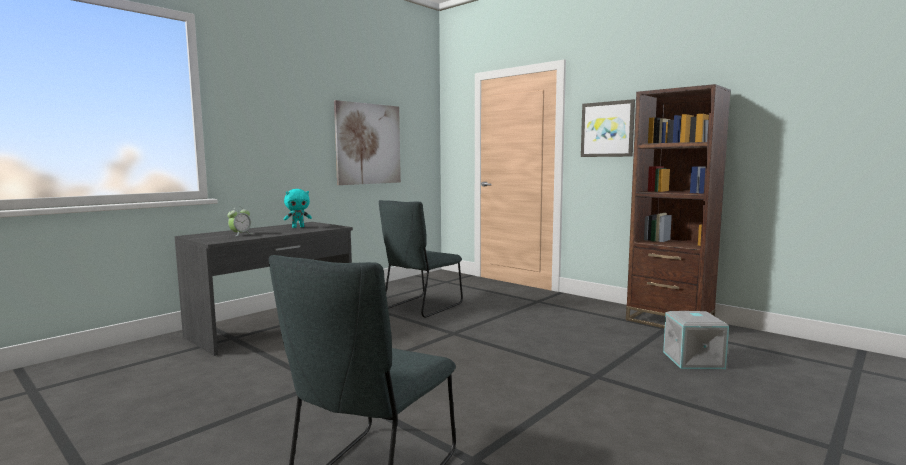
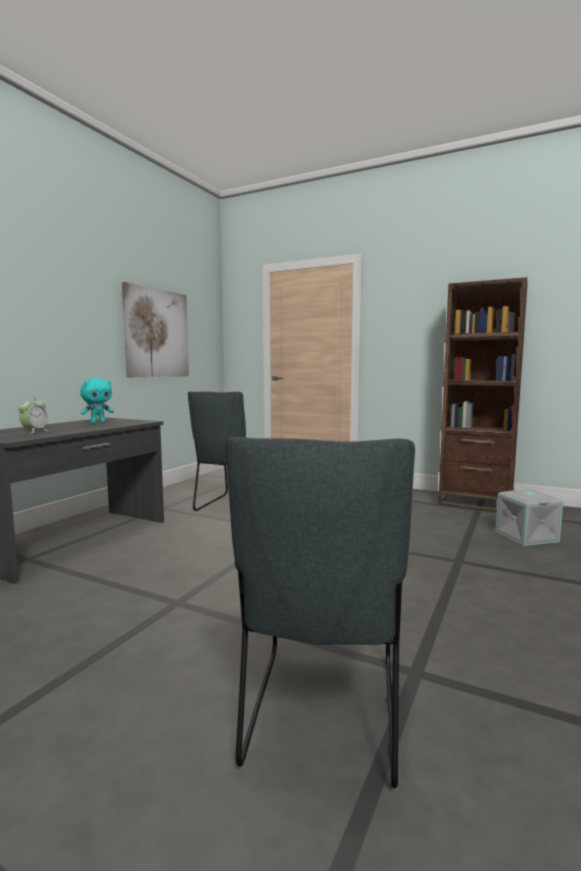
camera: 15 degrees left, 0 degrees up
picture [581,99,635,157] -> none

